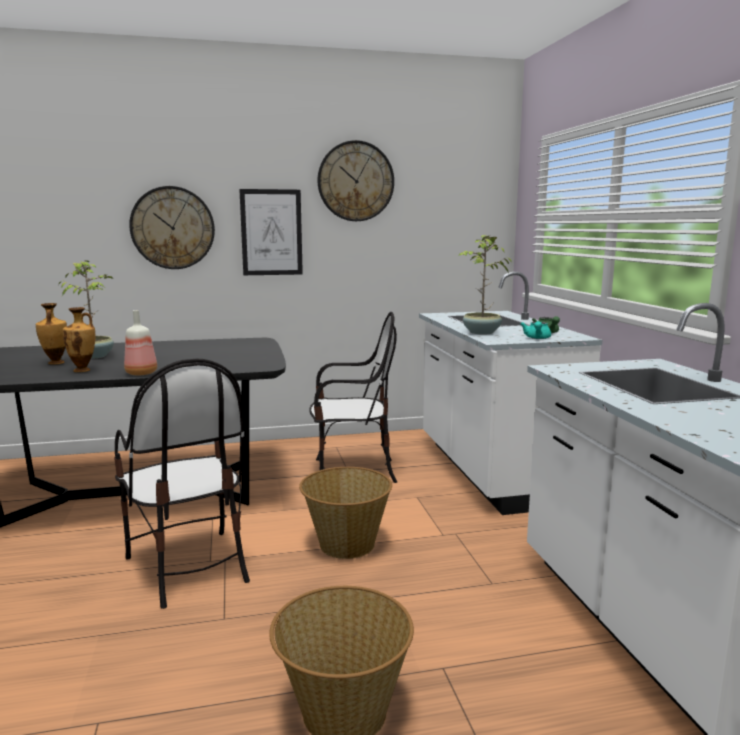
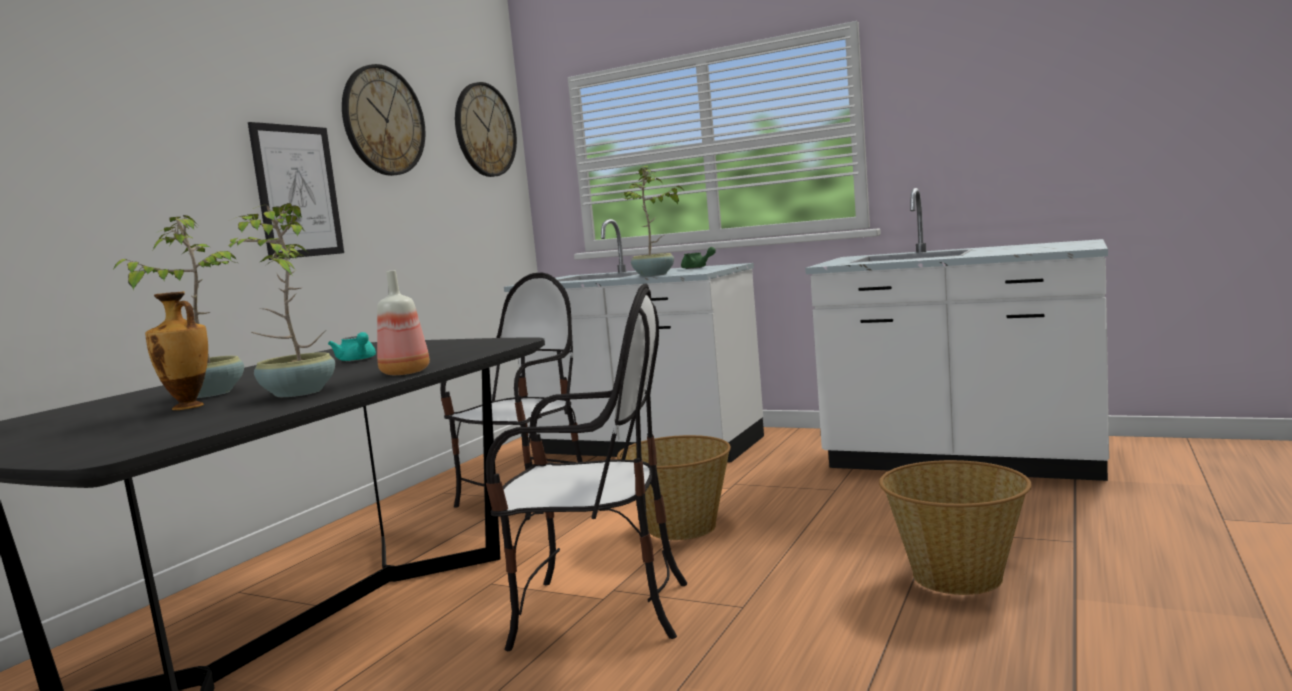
camera: 50 degrees left, 5 degrees down
vase [63,307,95,372] -> potted plant [228,203,335,397]
wall clock [129,186,215,269] -> wall clock moved to [455,82,517,177]
turquoise teapot [520,321,551,339] -> turquoise teapot moved to [328,332,376,362]

